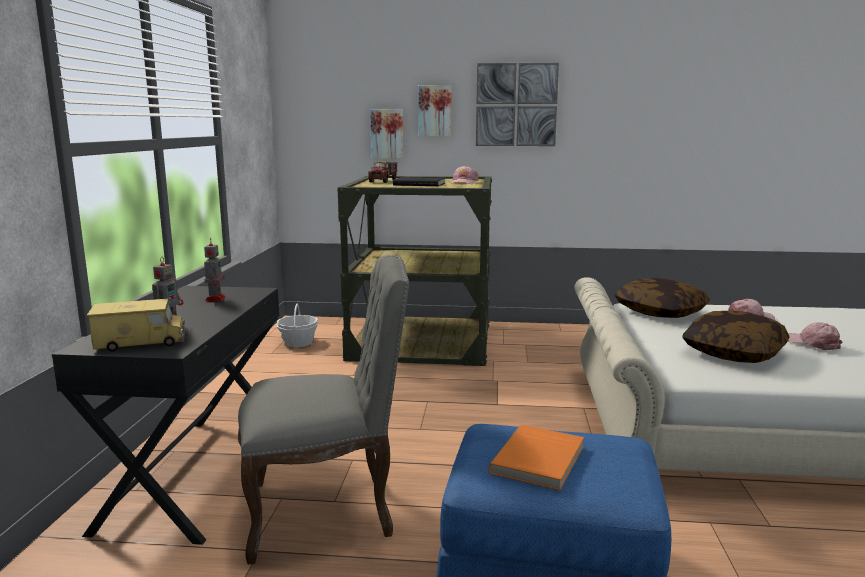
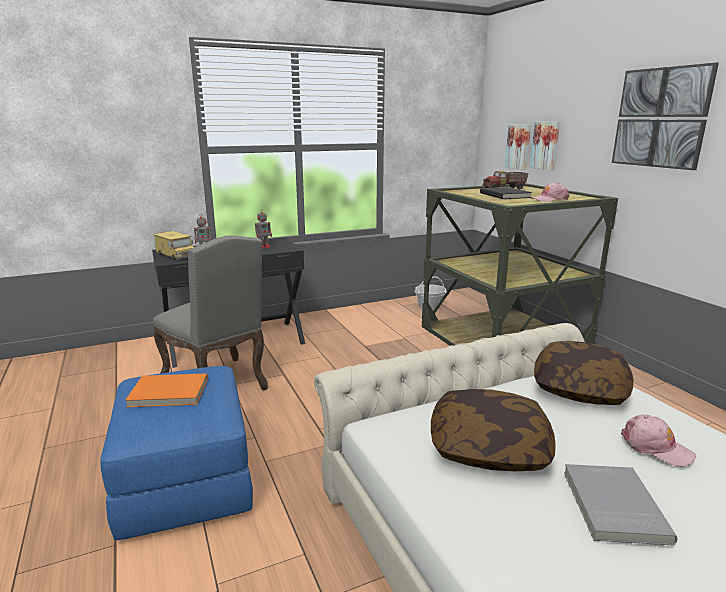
camera: 60 degrees right, 5 degrees up
picture [419,85,452,136] -> picture moved to [505,124,531,170]
pink cap [788,322,843,350] -> grey book [564,464,678,546]

